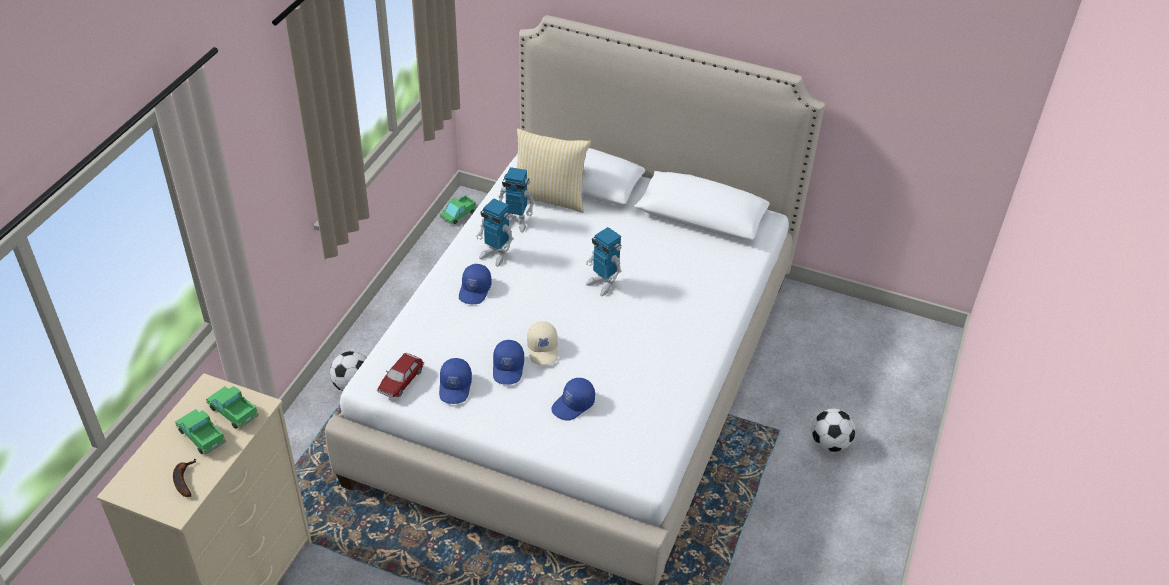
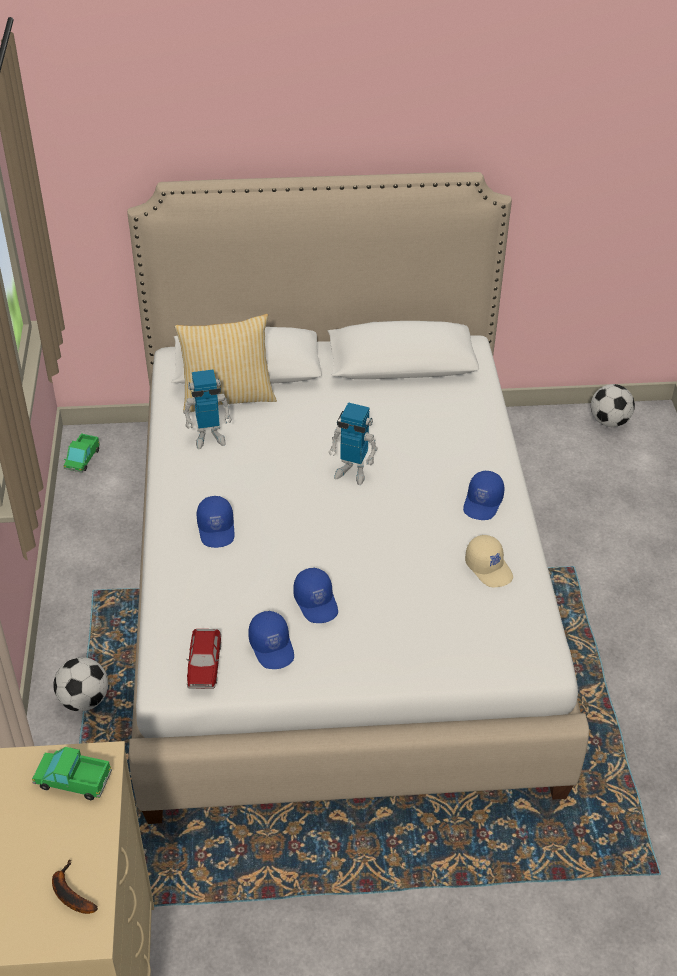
camera: 25 degrees left, 0 degrees up
toy truck [175,409,226,455] -> none
toy robot [476,198,514,267] -> none
beige cap [527,321,558,365] -> beige cap moved to [465,535,513,587]
blue cap [551,378,595,421] -> blue cap moved to [463,470,504,520]
football [812,409,855,452] -> football moved to [591,384,635,427]

